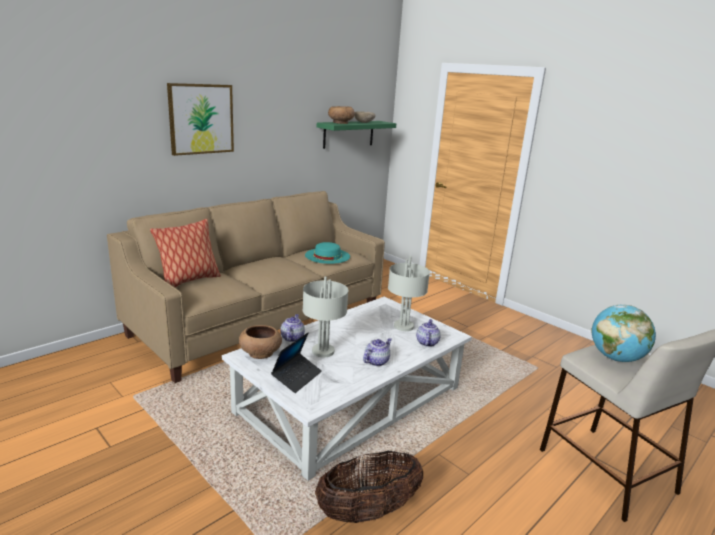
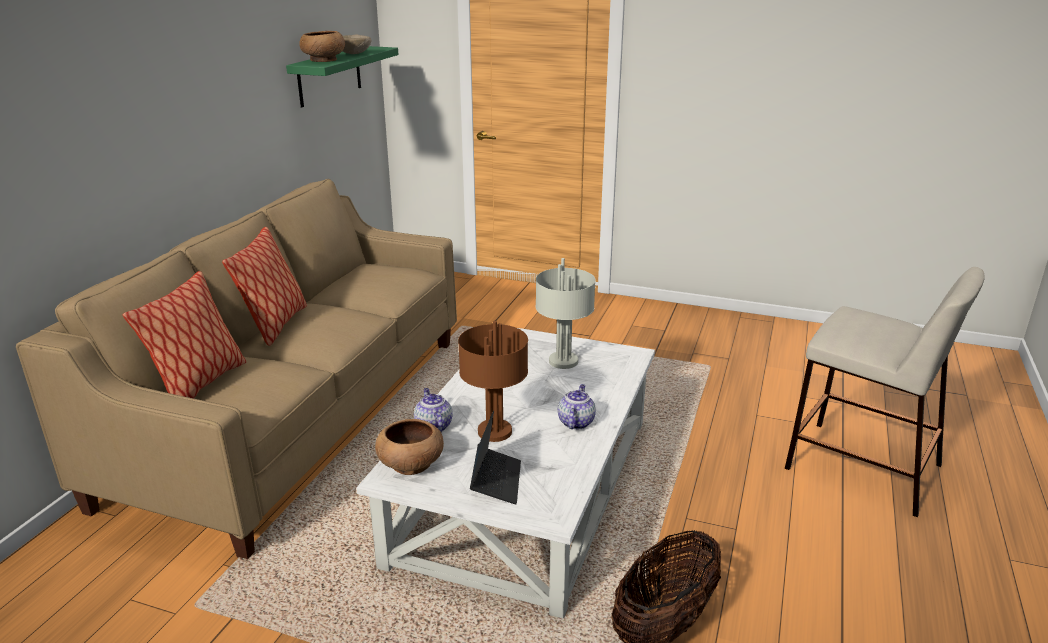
camera: 25 degrees left, 5 degrees up
picture [167,83,234,156] -> none
grey table lamp [303,277,348,357] -> brown table lamp [458,321,528,442]
turquoise hat [305,242,350,264] -> none
teapot [416,319,441,347] -> none
globe [591,304,656,362] -> none
none -> pillow [222,227,307,346]

